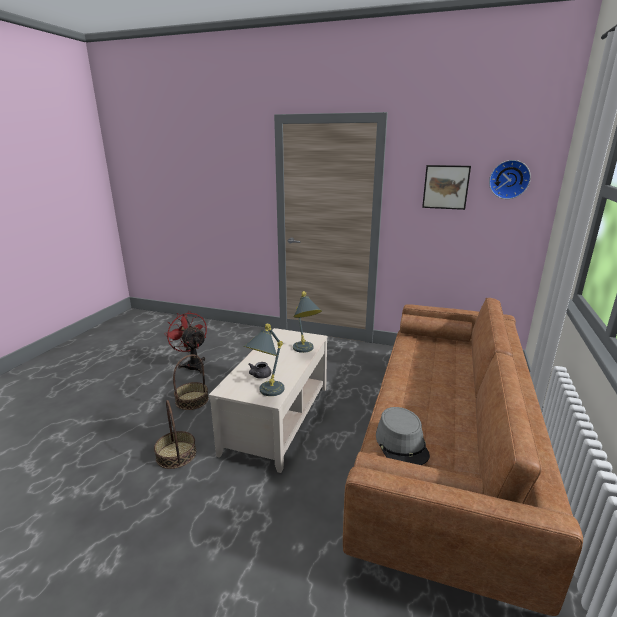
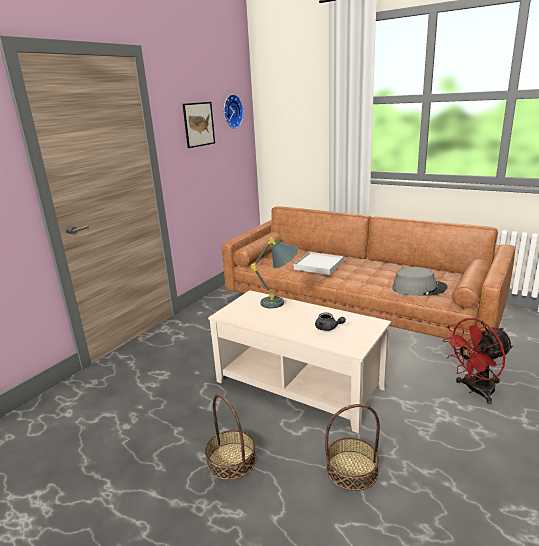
camera: 75 degrees left, 0 degrees up
red fan [164,311,207,373] -> red fan moved to [443,318,513,404]
grey table lamp [244,324,284,396] -> none
none -> white tray [294,252,344,275]

